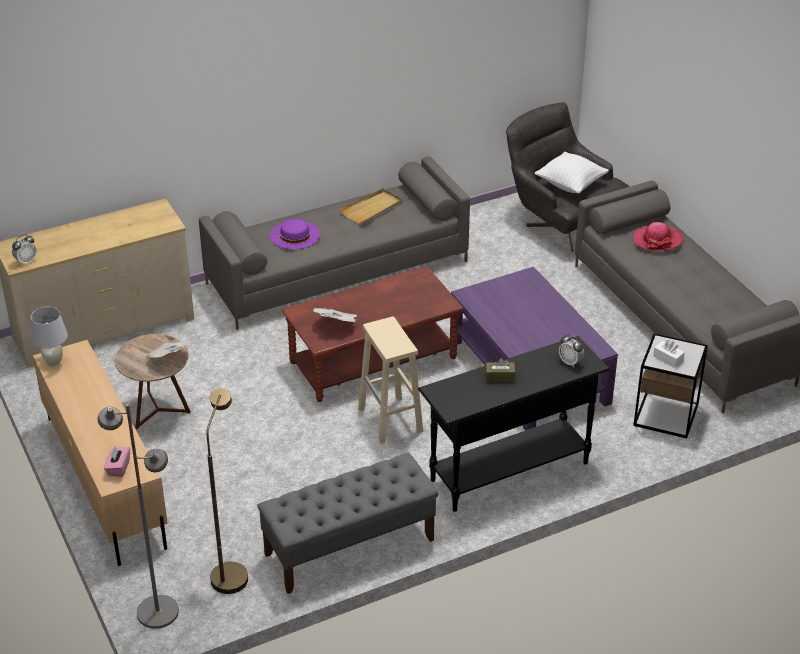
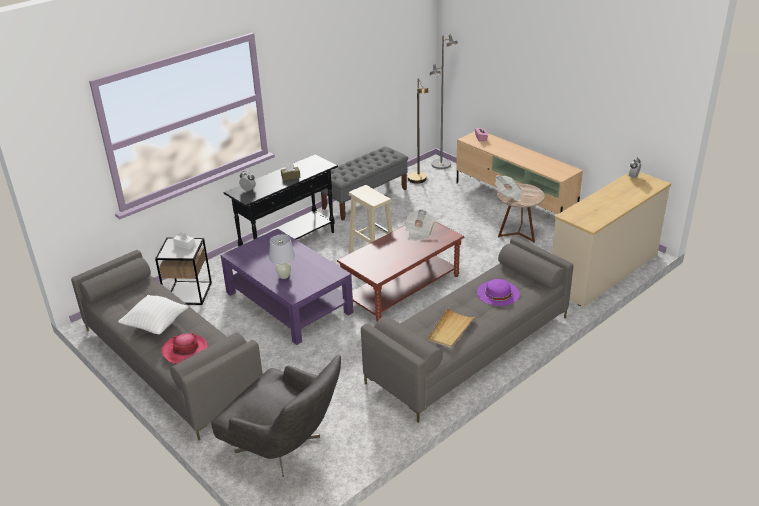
camera: 165 degrees right, 5 degrees down
white table lamp [31,307,68,367] -> white table lamp moved to [269,235,295,279]
white pillow [534,152,609,194] -> white pillow moved to [118,295,189,334]

